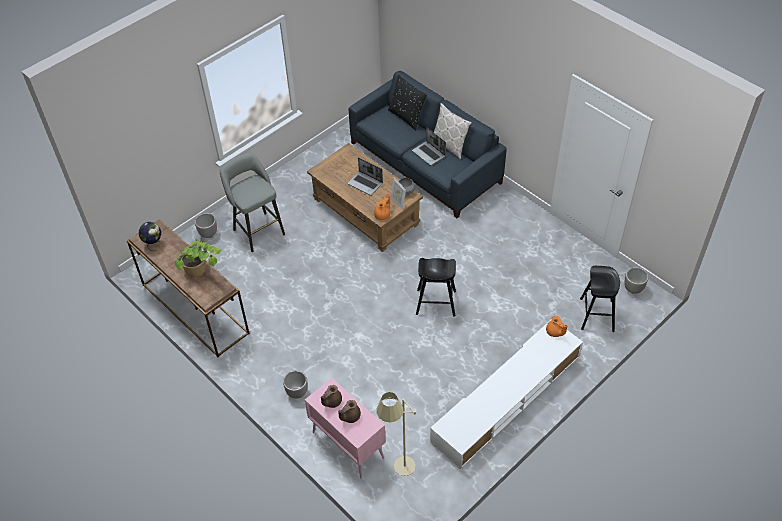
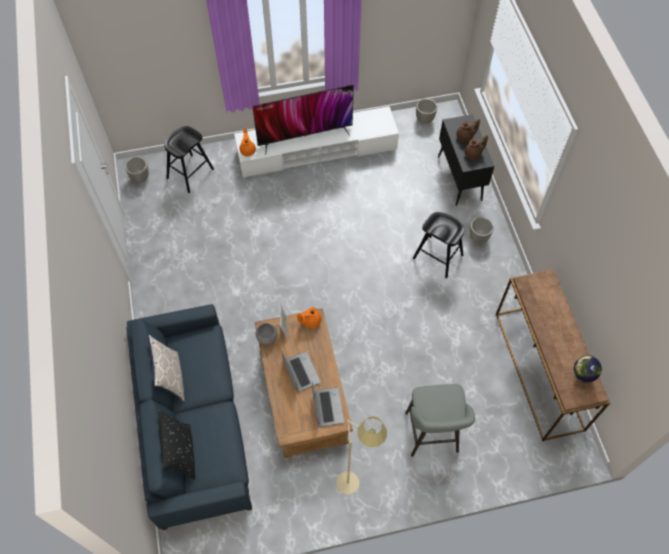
camera: 150 degrees left, 10 degrees up
potted plant [175,238,221,277] -> none
planter [195,213,217,238] -> planter moved to [416,99,437,124]
pink cabinet [305,378,386,479] -> black cabinet [438,114,495,206]
beige floor lamp [377,392,416,476] -> beige floor lamp moved to [337,416,387,495]
laptop [412,128,446,165] -> laptop moved to [312,382,344,427]
black stool [416,258,456,317] -> black stool moved to [413,212,465,278]
none -> television [252,84,354,150]

